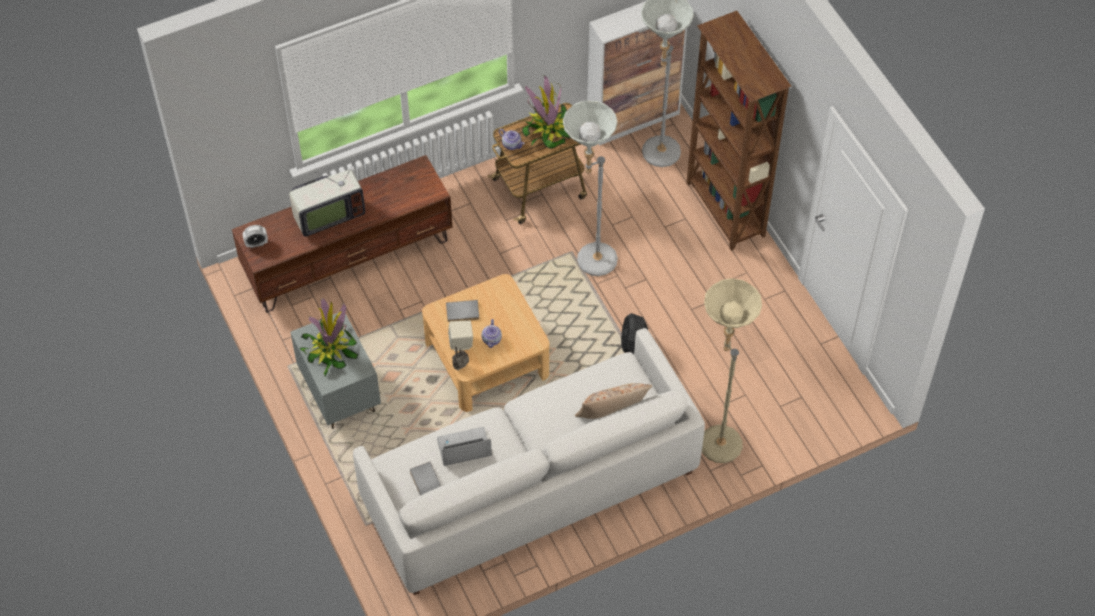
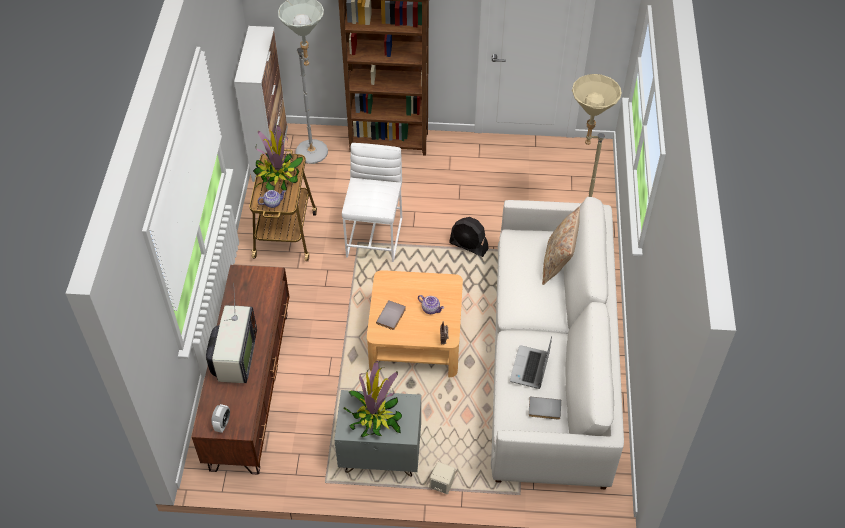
camera: 60 degrees left, 5 degrees down
beige speaker [448,321,473,351] -> beige speaker moved to [429,462,455,494]
grey floor lamp [563,101,618,276] -> white stool [342,143,402,262]

